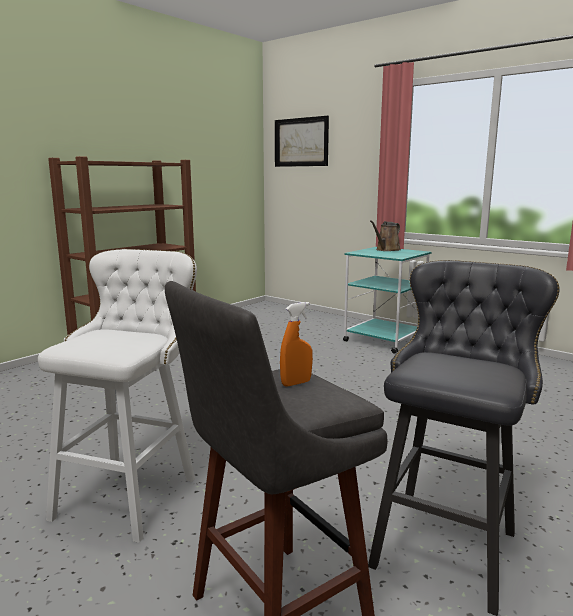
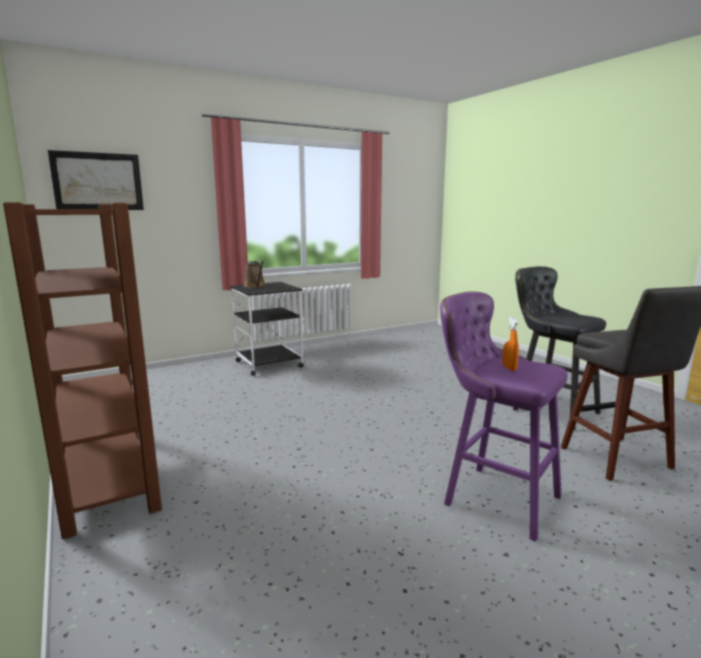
camera: 70 degrees left, 0 degrees up
white stool [38,249,197,543] -> purple stool [440,291,568,542]
orange spray bottle [280,302,313,387] -> orange spray bottle moved to [502,317,519,371]
turquoise cart [343,247,431,354] -> black cart [230,282,304,376]

